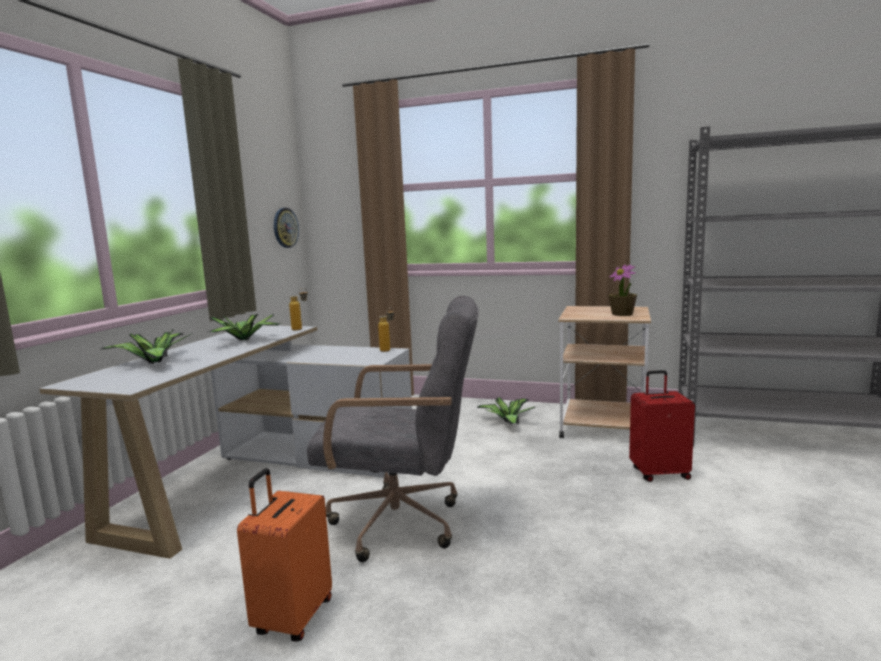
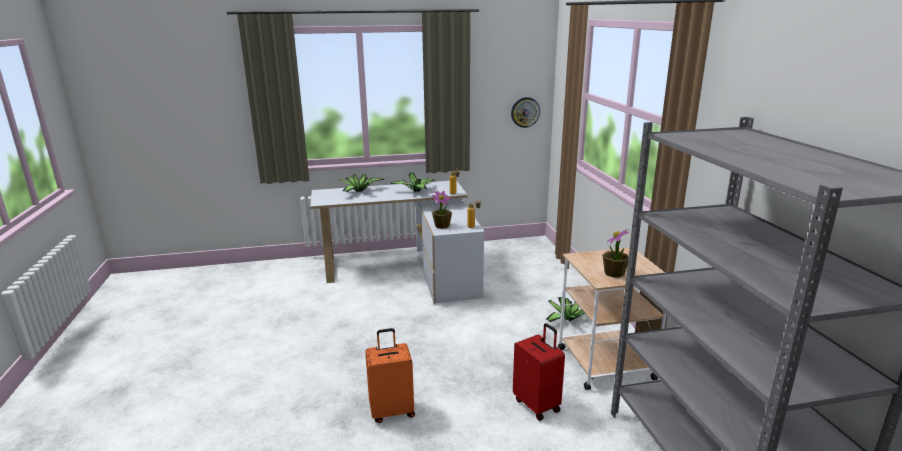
camera: 60 degrees right, 10 degrees up
orange suitcase [237,468,332,642] -> orange suitcase moved to [365,328,415,423]
grey office chair [307,295,479,562] -> none
none -> potted plant [432,191,452,229]

